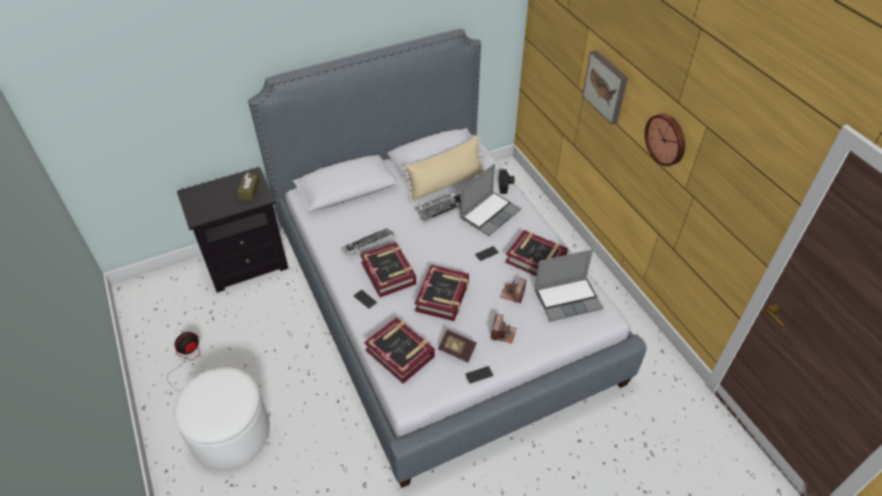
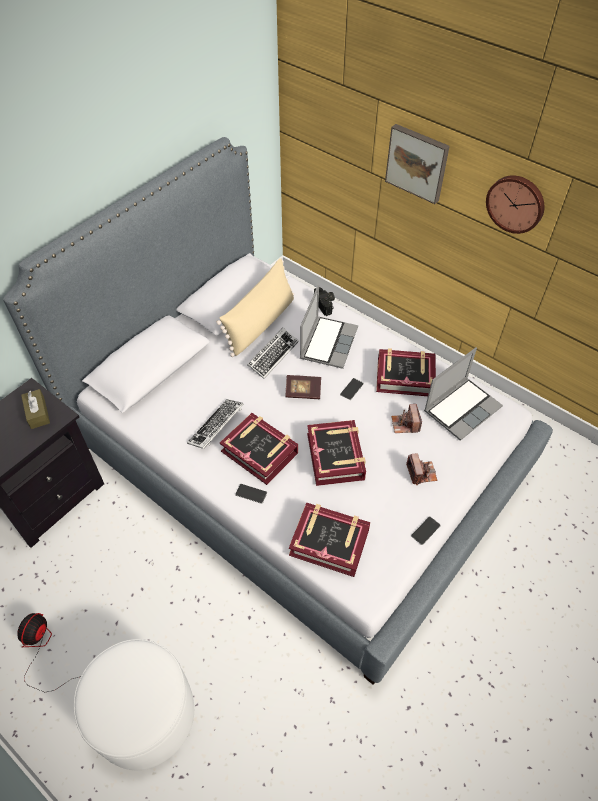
camera: 25 degrees left, 5 degrees up
book [438,330,477,363] -> book moved to [285,375,321,399]

